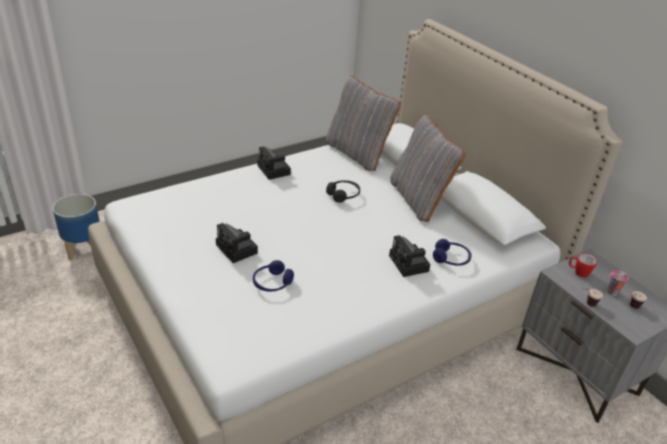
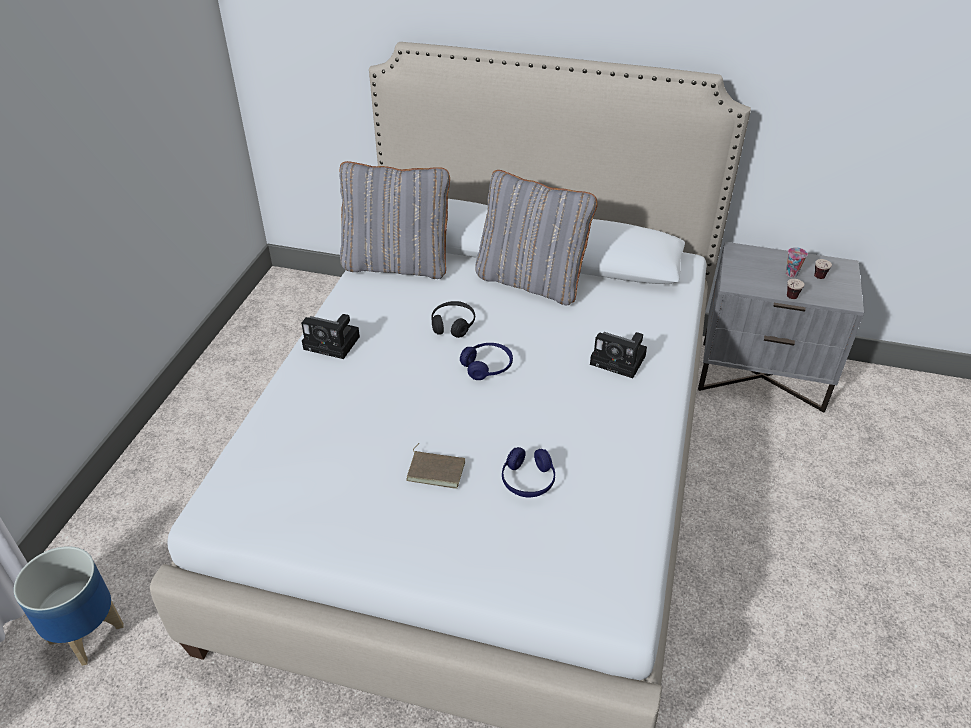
camera: 40 degrees left, 5 degrees up
camera [216,223,258,263] -> brown book [406,443,465,489]
blue headphones [433,239,472,266] -> blue headphones moved to [460,343,513,380]
mug [569,254,597,278] -> none

